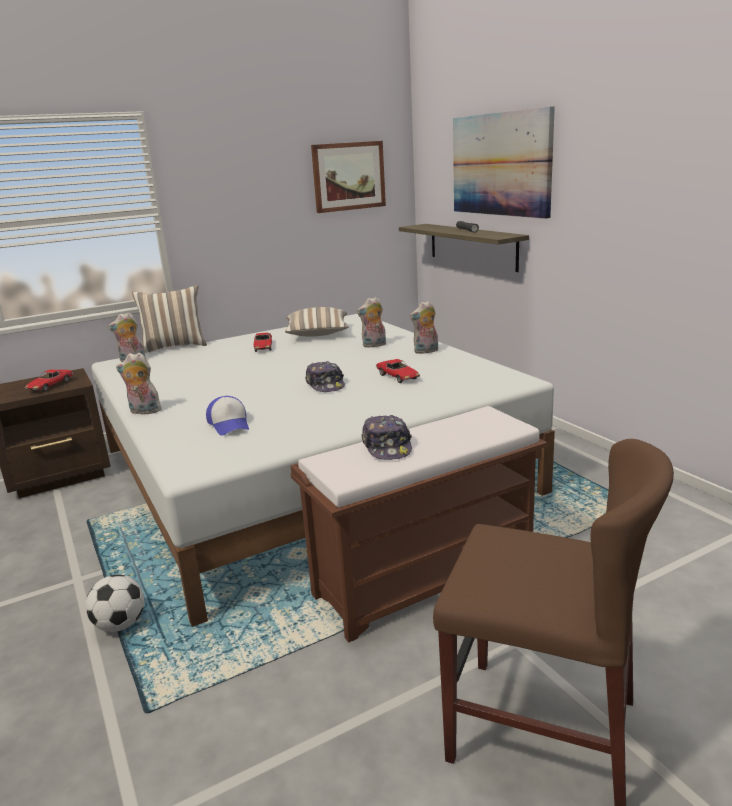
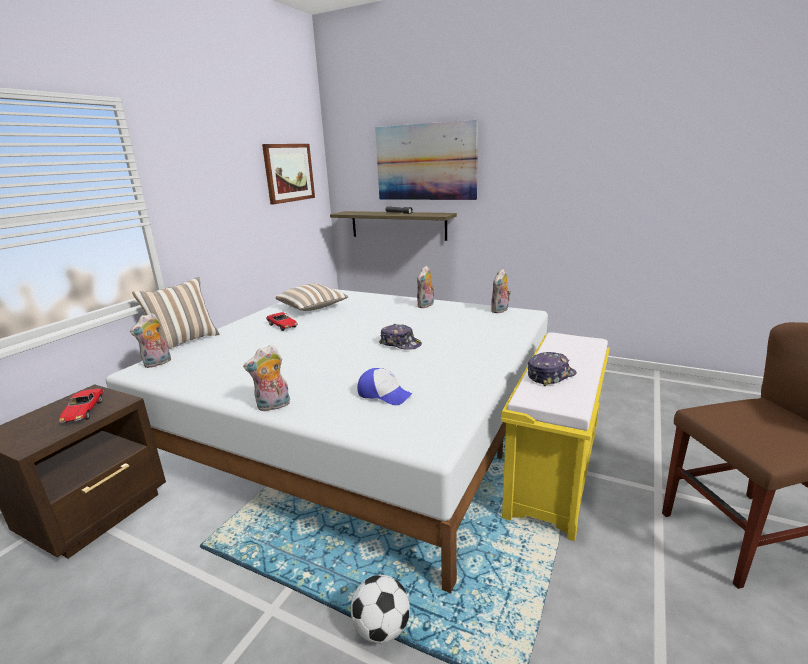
camera: 35 degrees left, 0 degrees up
brown bench [290,406,547,642] -> yellow bench [501,332,610,541]
plush toy [357,297,386,348] -> plush toy moved to [491,268,511,314]
cap [361,415,412,460] -> cap turned 75 degrees counterclockwise [527,352,577,386]
toy car [376,359,420,383] -> none

